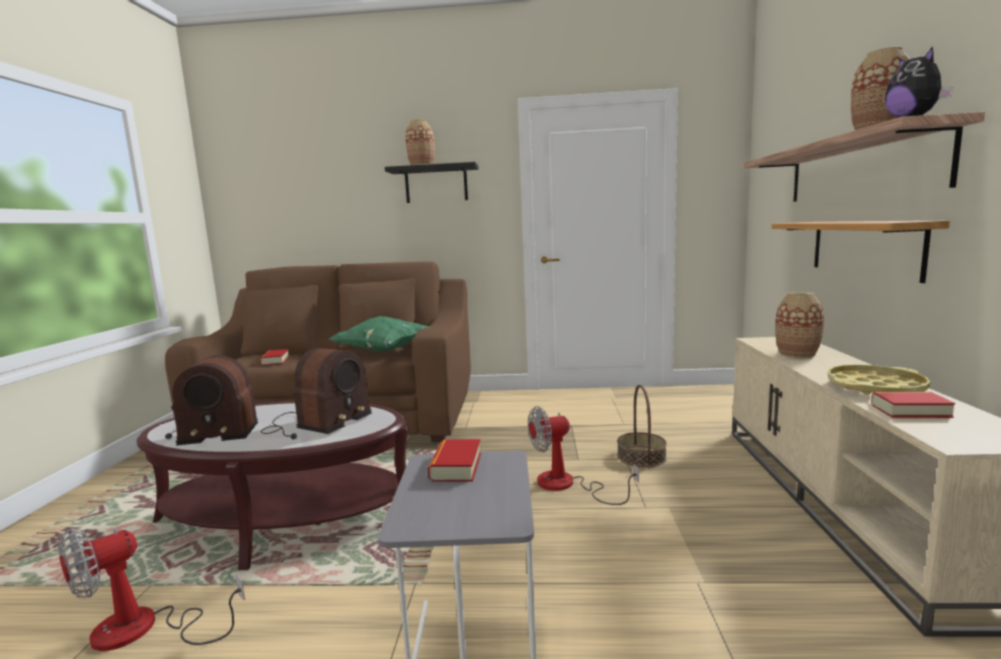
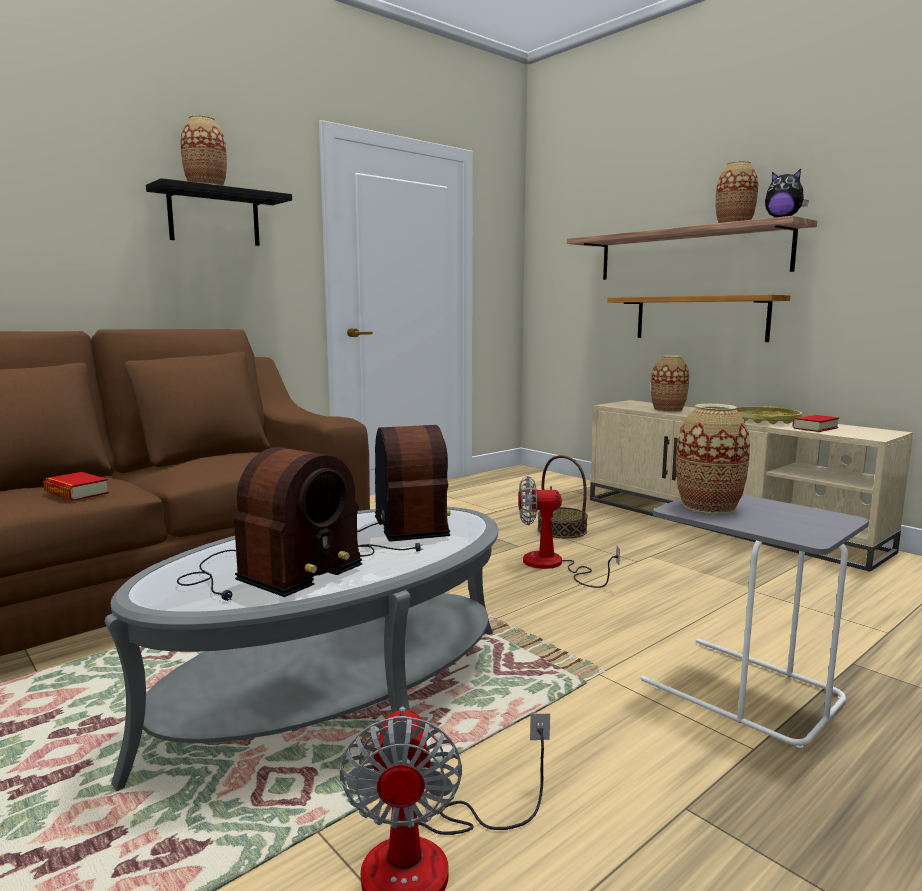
camera: 45 degrees left, 0 degrees up
brown coffee table [137,401,409,570] -> grey coffee table [104,507,498,791]
green pillow [329,316,431,352] -> none
book [428,439,481,481] -> vase [676,404,750,514]
fan [528,406,639,505] -> fan turned 60 degrees clockwise [518,476,620,588]

